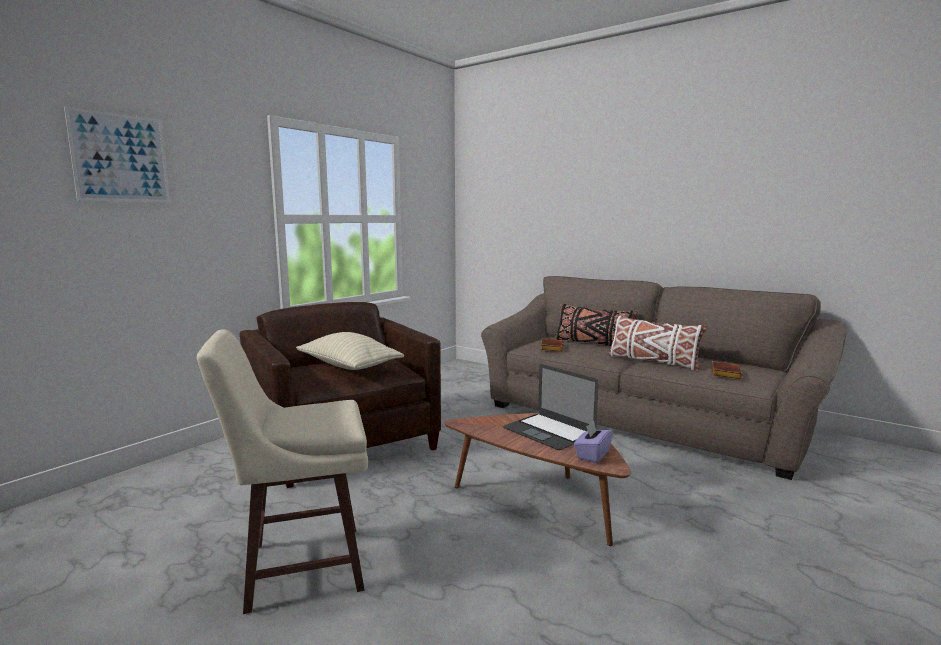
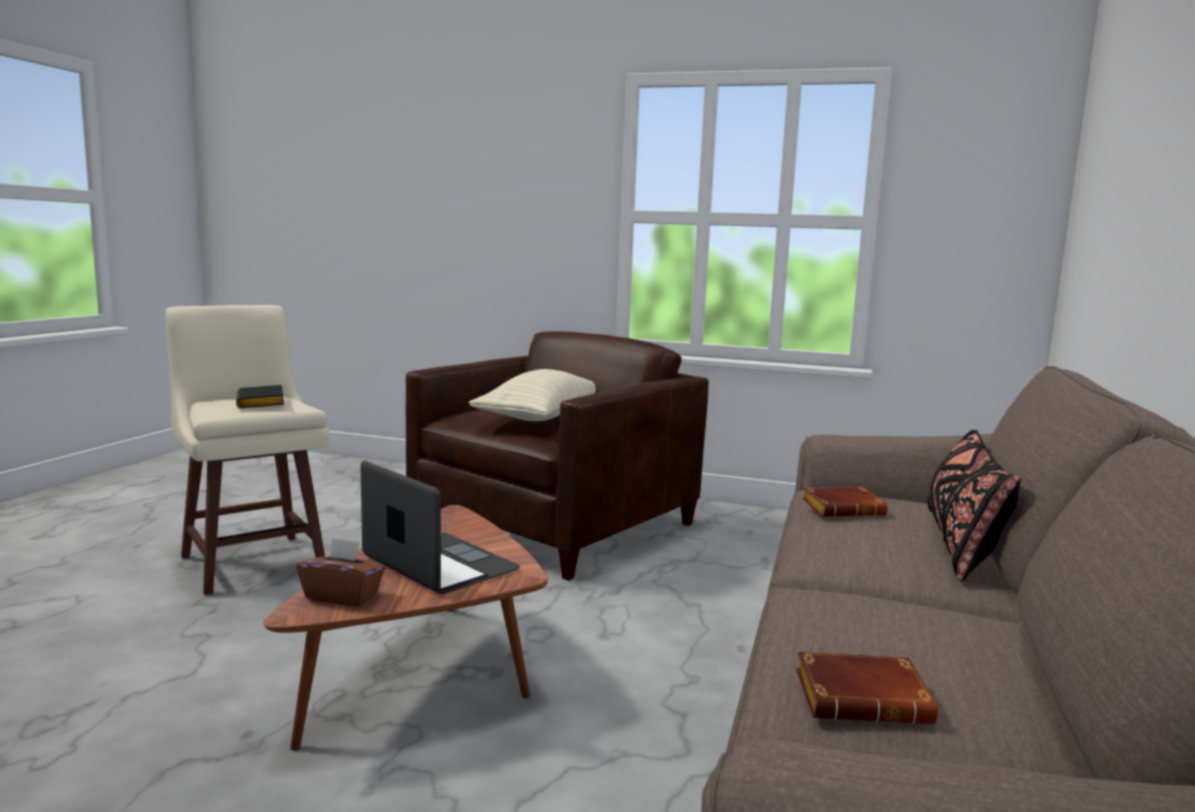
camera: 70 degrees right, 0 degrees up
picture [64,106,170,203] -> none
laptop [503,364,599,450] -> laptop turned 105 degrees clockwise [360,461,520,594]
purple tissue box [574,421,613,463] -> brown tissue box [297,537,385,607]
white pillow [609,316,707,372] -> none
none -> black book [236,385,284,408]

